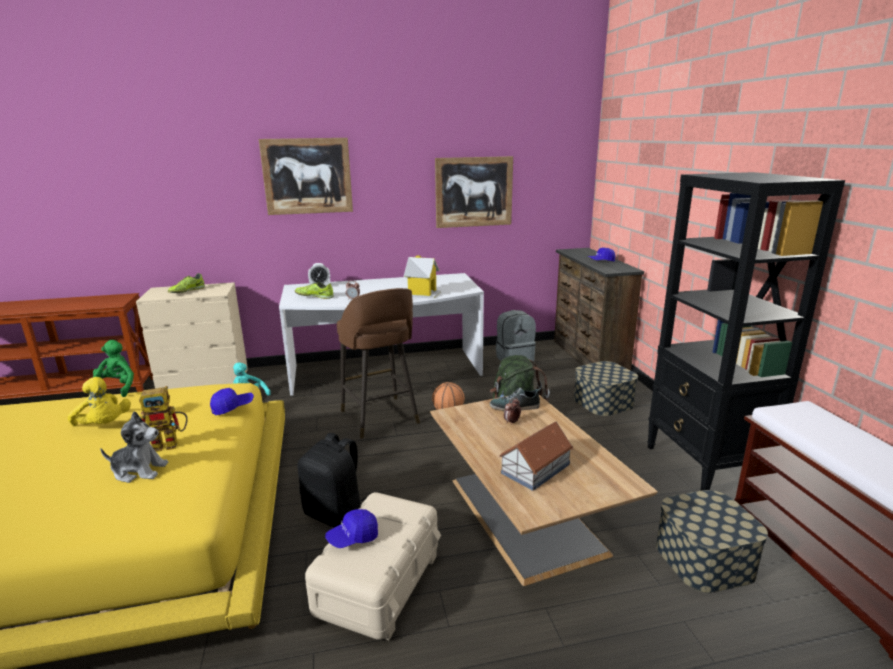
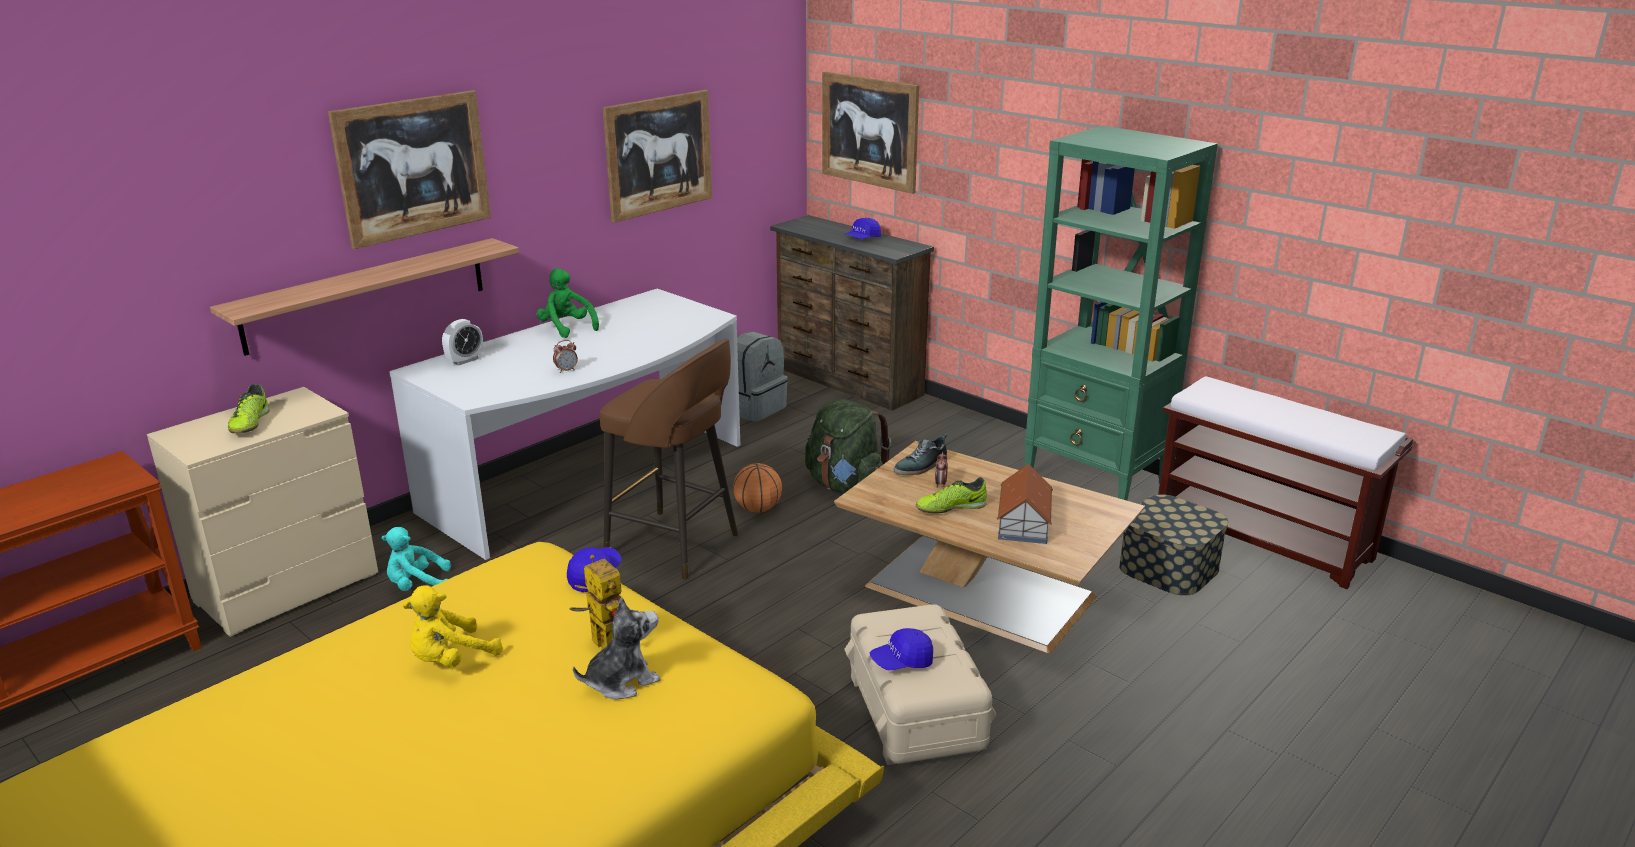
camera: 35 degrees left, 5 degrees up
yellow plush toy [68,377,131,427] -> yellow plush toy turned 135 degrees clockwise [403,585,503,668]
green plush toy [89,340,134,397] -> green plush toy moved to [536,268,599,338]
toy robot [139,386,188,452] -> toy robot turned 75 degrees counterclockwise [569,555,621,649]
shoe [295,282,334,299] -> shoe moved to [916,477,987,513]
black backpack [297,433,366,528] -> none
blue cap [325,509,378,548] -> blue cap turned 45 degrees clockwise [870,628,933,670]
toy house [403,256,441,299] -> none
storage box [574,361,638,416] -> none
black bookcase [647,172,845,491] -> green bookcase [1025,126,1218,501]
none -> shelf [210,238,519,356]
none -> picture [822,72,919,194]

